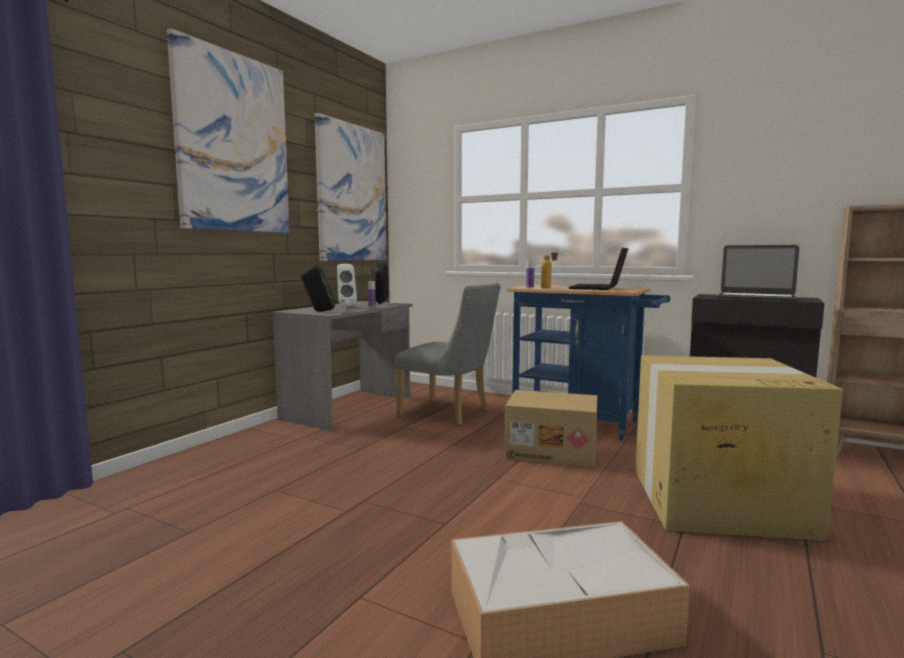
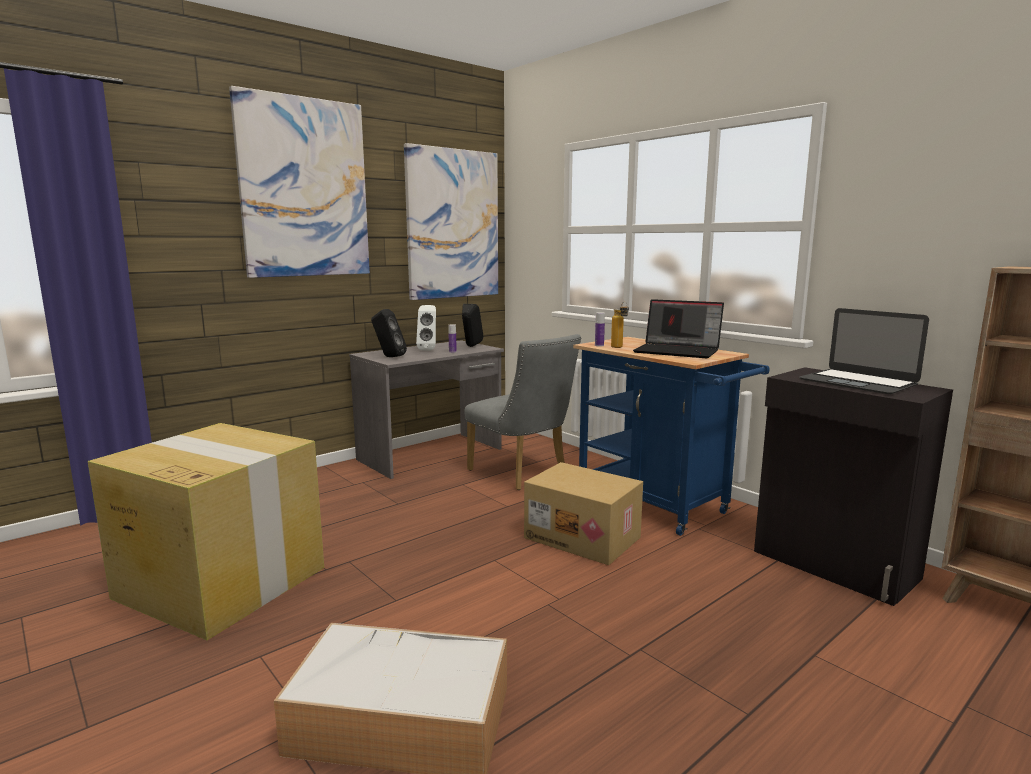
camera: 20 degrees right, 5 degrees up
laptop [569,248,628,290] -> laptop turned 105 degrees counterclockwise [633,299,724,358]
cardboard box [635,355,843,541] -> cardboard box moved to [88,423,324,640]

